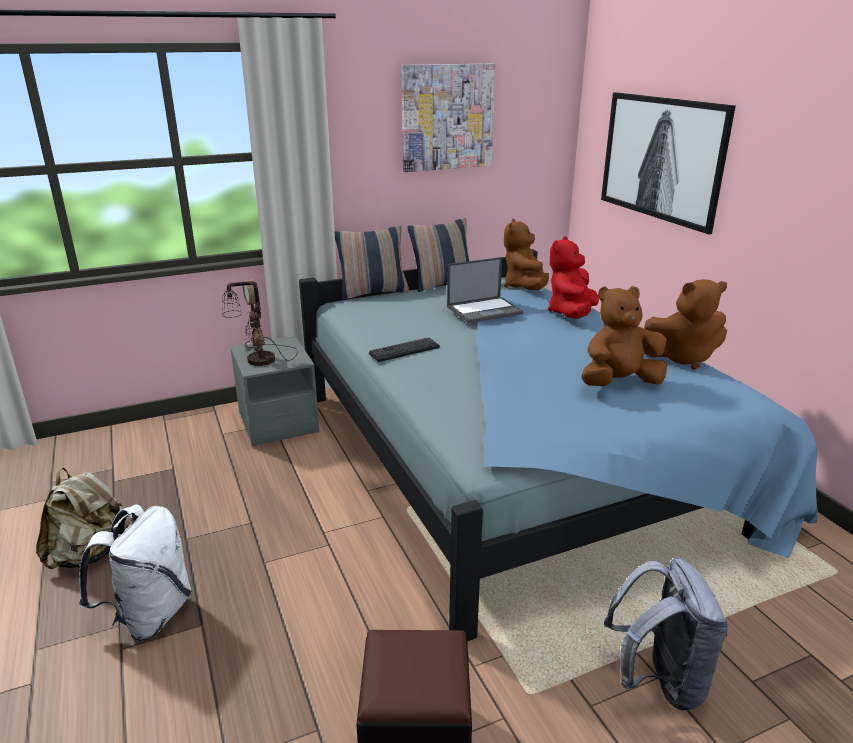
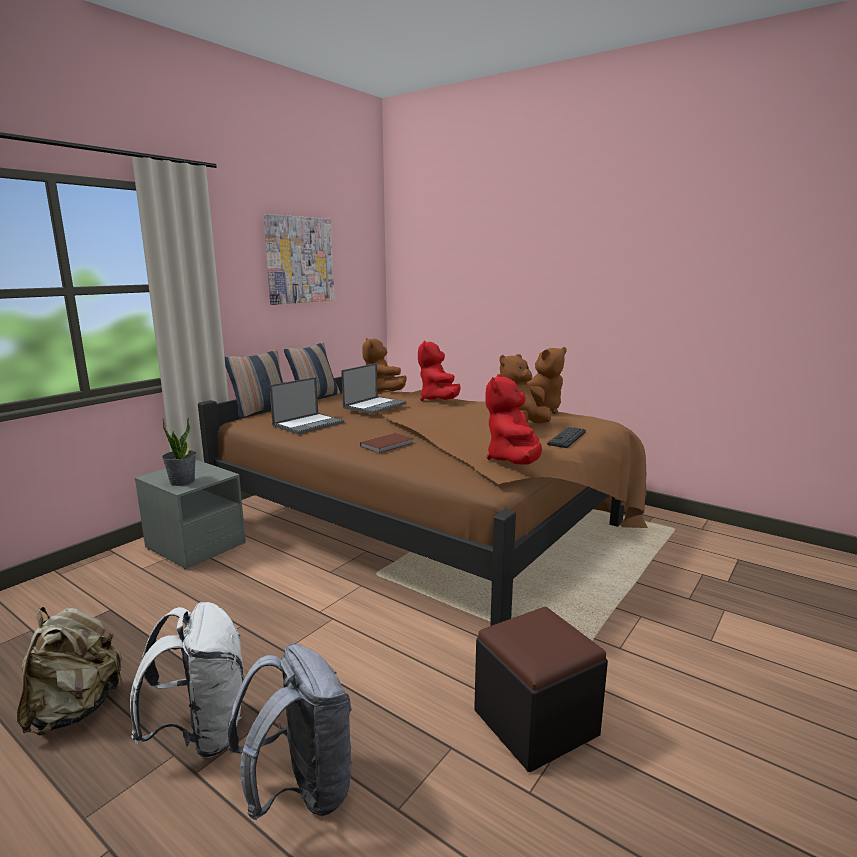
camera: 30 degrees left, 10 degrees down
table lamp [222,279,298,366] -> potted plant [162,417,196,486]
blue bed [299,249,818,641] -> brown bed [198,376,648,626]
keyboard [369,337,440,362] -> keyboard moved to [547,427,586,448]
picture [601,92,736,234] -> none
grey backpack [604,558,728,711] -> grey backpack moved to [228,644,353,820]
none -> laptop [269,377,344,435]
none -> brown book [360,433,414,454]
none -> red plush toy [486,374,542,465]

